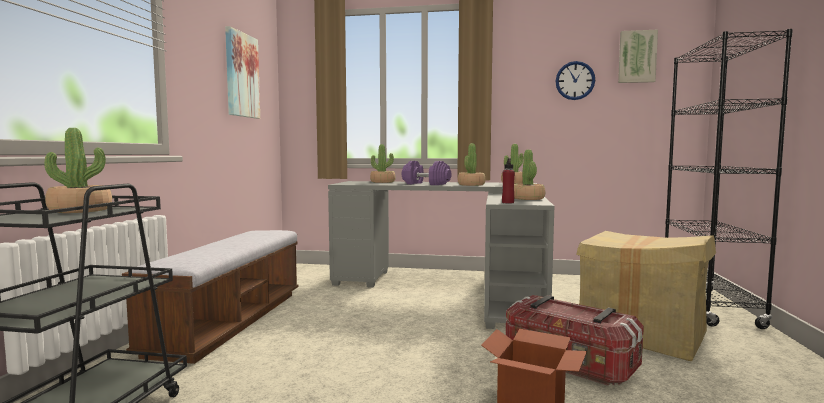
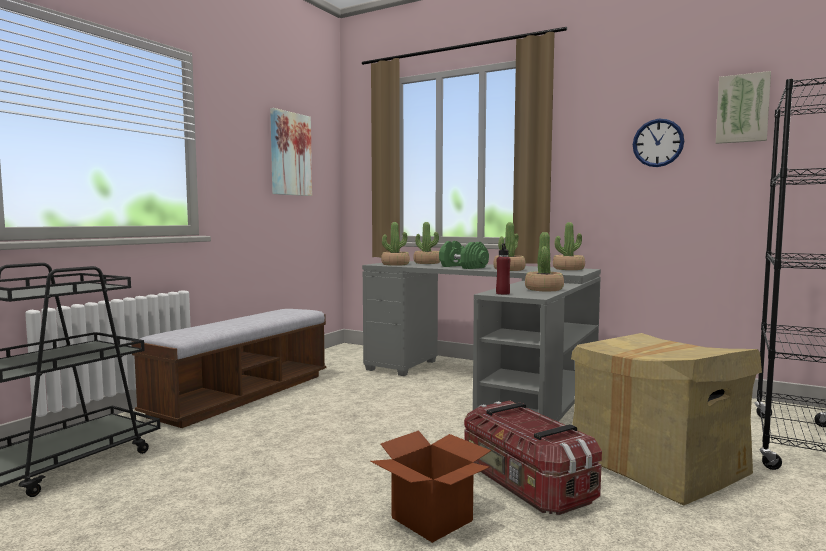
camera: 20 degrees right, 0 degrees up
potted plant [44,128,112,213] -> potted plant moved to [381,222,410,266]
purple dumbbell [401,161,452,185] -> green dumbbell [439,241,489,269]

